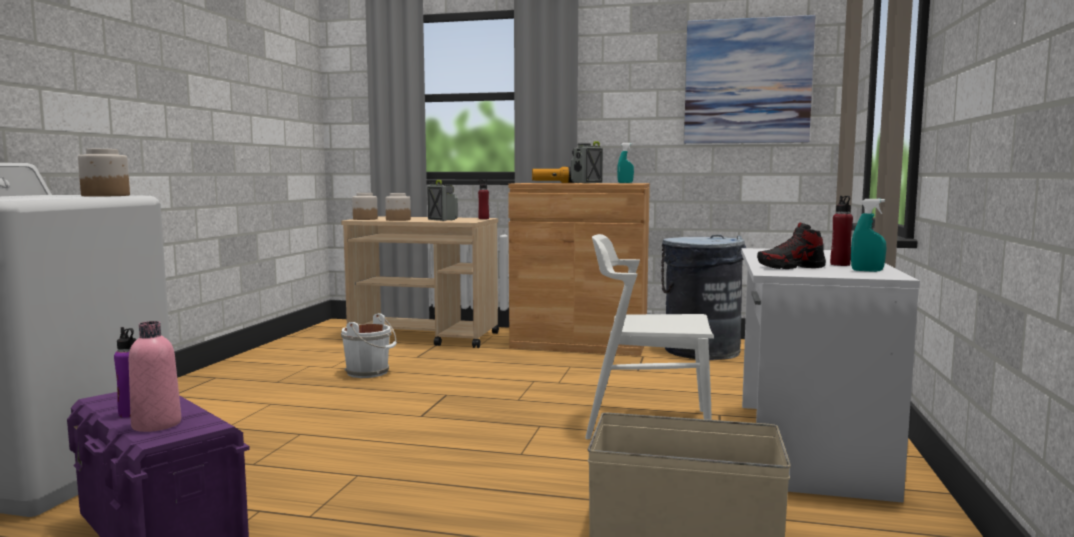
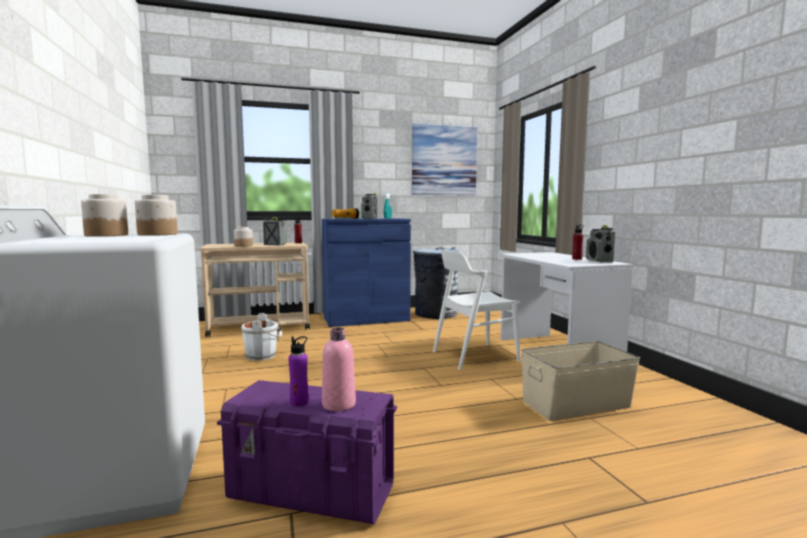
camera: 30 degrees left, 0 degrees up
jar [352,193,378,220] -> jar moved to [81,194,128,237]
brown cabinet [508,183,650,356] -> blue cabinet [322,218,411,327]
shoe [757,223,826,269] -> none
turquoise spray bottle [851,199,886,272] -> radio [586,225,615,263]

